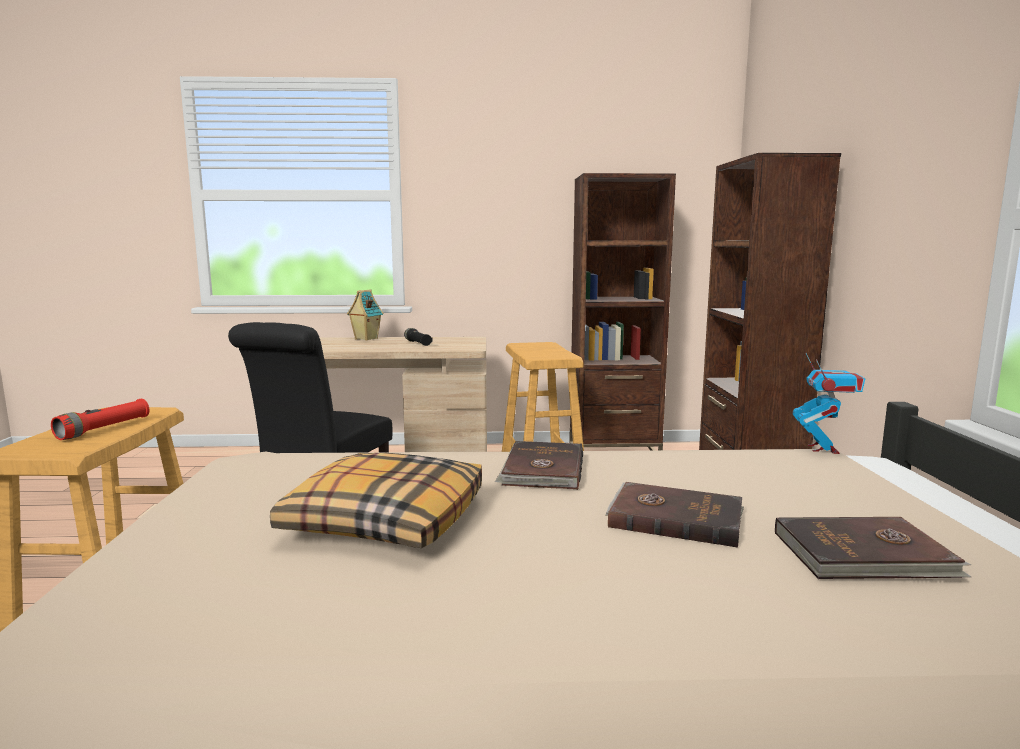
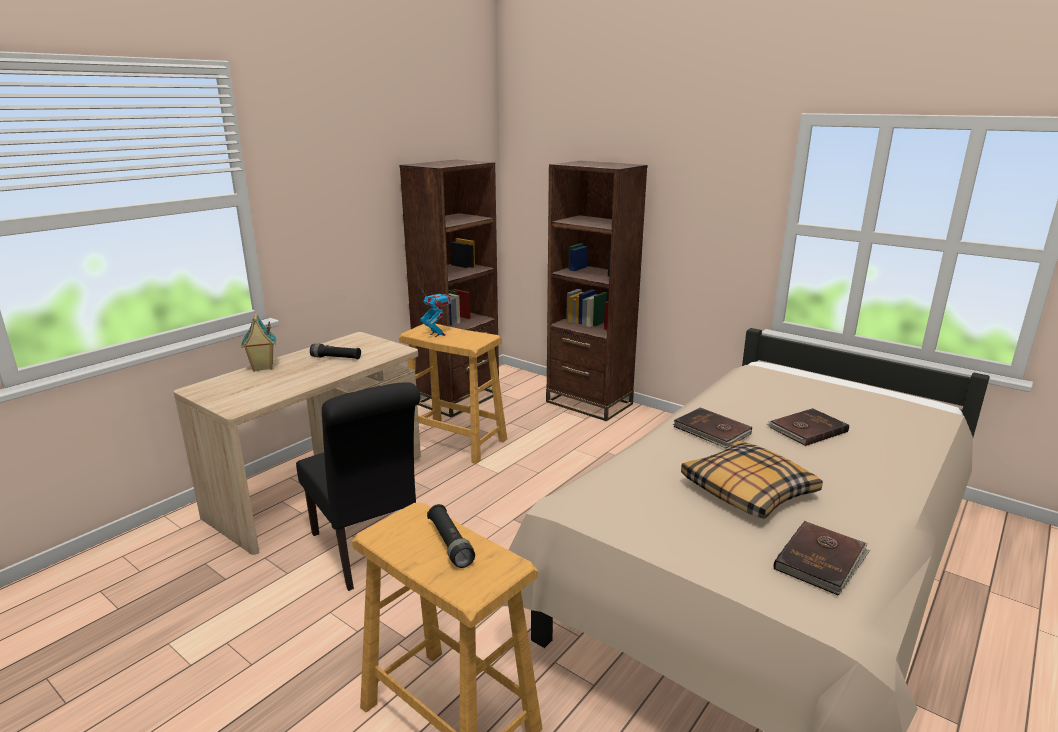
camera: 50 degrees left, 10 degrees up
red flashlight [51,399,149,440] -> black flashlight [427,504,475,568]
brown book [775,517,971,579] -> brown book moved to [774,521,870,596]
toy robot [793,353,866,454] -> toy robot moved to [420,289,451,337]

